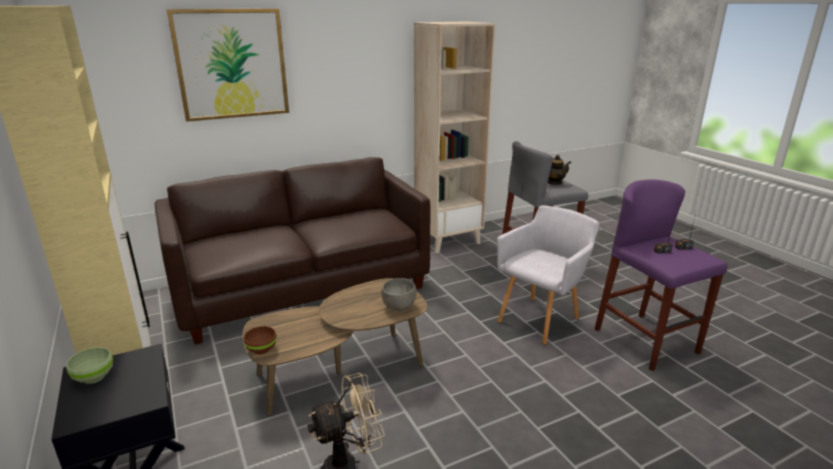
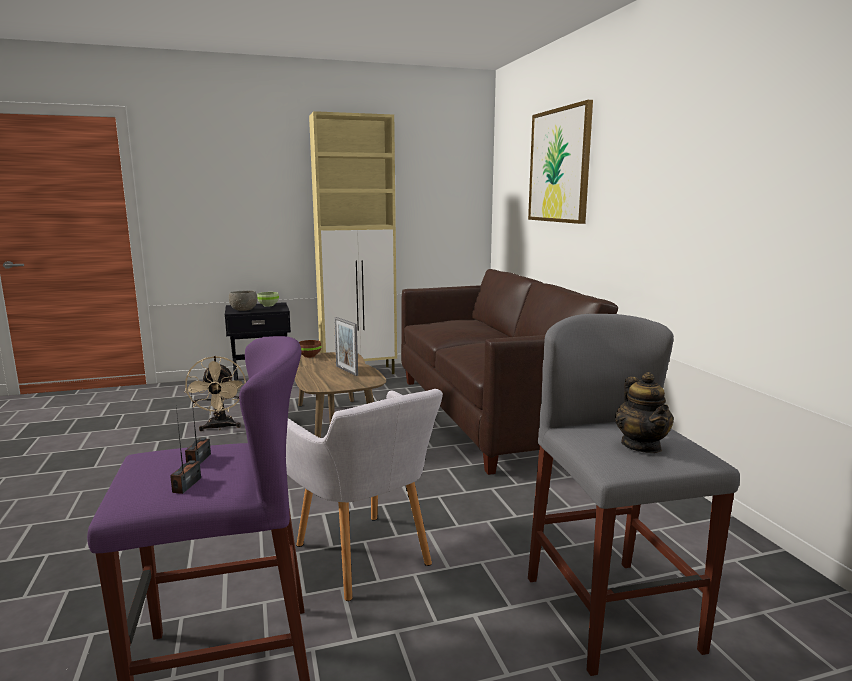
camera: 100 degrees right, 10 degrees down
grey bowl [381,278,417,311] -> grey bowl moved to [229,290,257,311]
beige bookcase [414,21,496,253] -> none
none -> picture frame [334,317,358,376]

